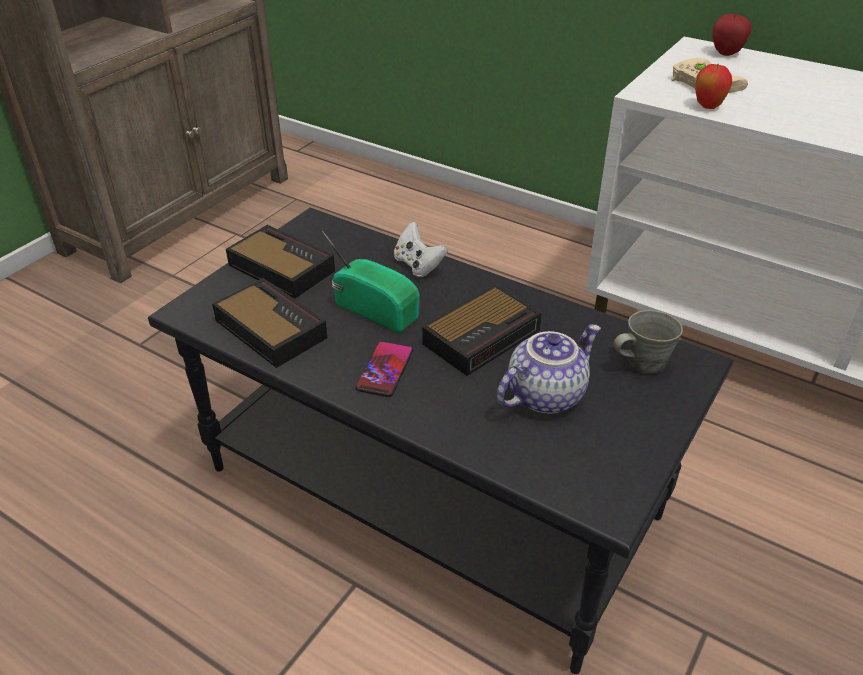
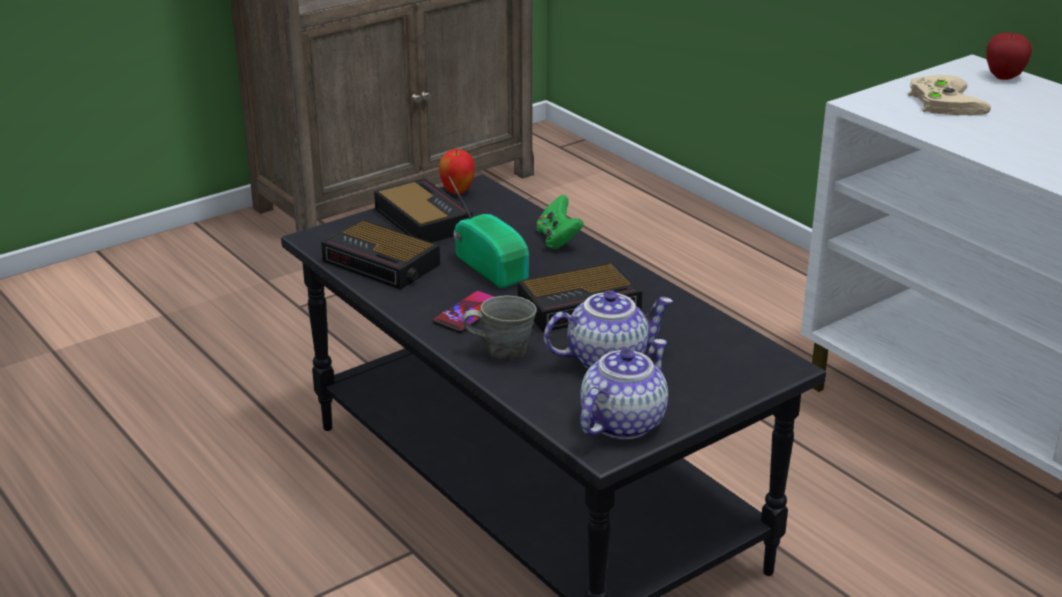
camera: 20 degrees right, 10 degrees down
alarm clock [212,278,328,368] -> alarm clock turned 150 degrees clockwise [321,220,440,290]
white game controller [394,222,448,277] -> green game controller [537,195,584,249]
grey mug [613,310,683,374] -> grey mug moved to [463,296,537,361]
apple [695,64,732,109] -> apple moved to [439,149,475,194]
none -> teapot [580,339,668,439]

